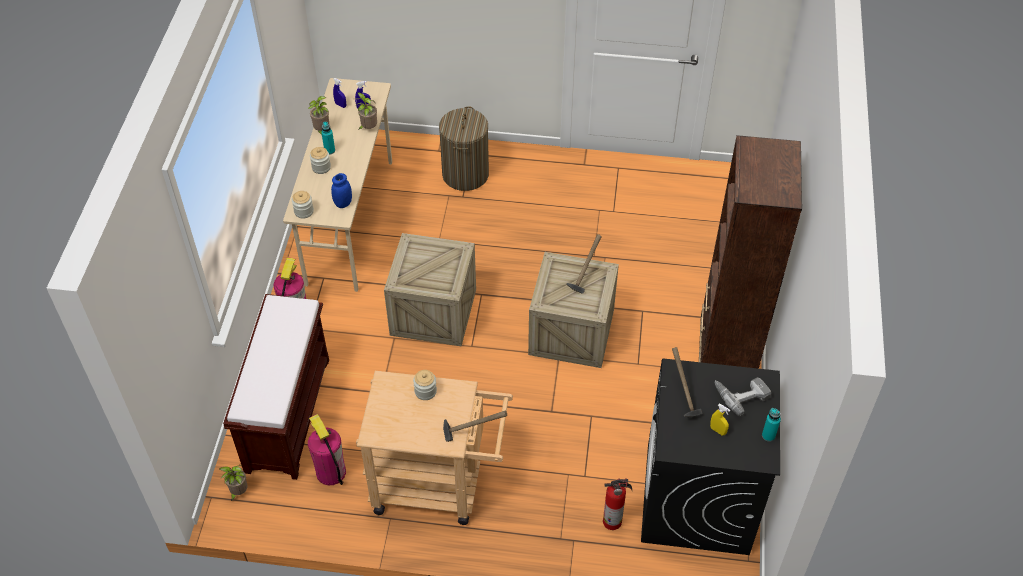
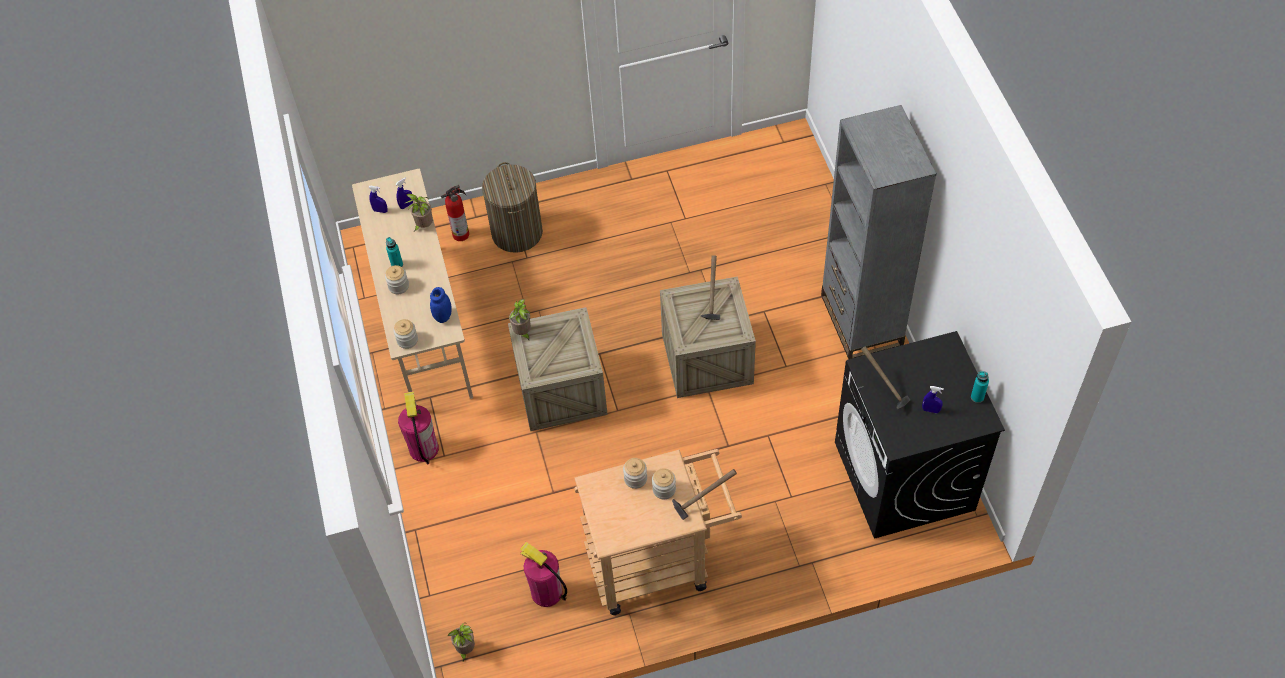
camera: 20 degrees left, 5 degrees up
brown bench [223,294,329,480] -> none
potted plant [308,96,329,135] -> potted plant moved to [509,299,531,340]
fire extinguisher [603,478,632,530] -> fire extinguisher moved to [441,185,469,241]
brown bookcase [699,135,802,369] -> grey bookcase [821,105,937,359]
yellow spray bottle [710,404,730,436] -> blue spray bottle [922,386,944,413]
power drill [714,378,771,416] -> none
none -> jar [652,468,676,499]

